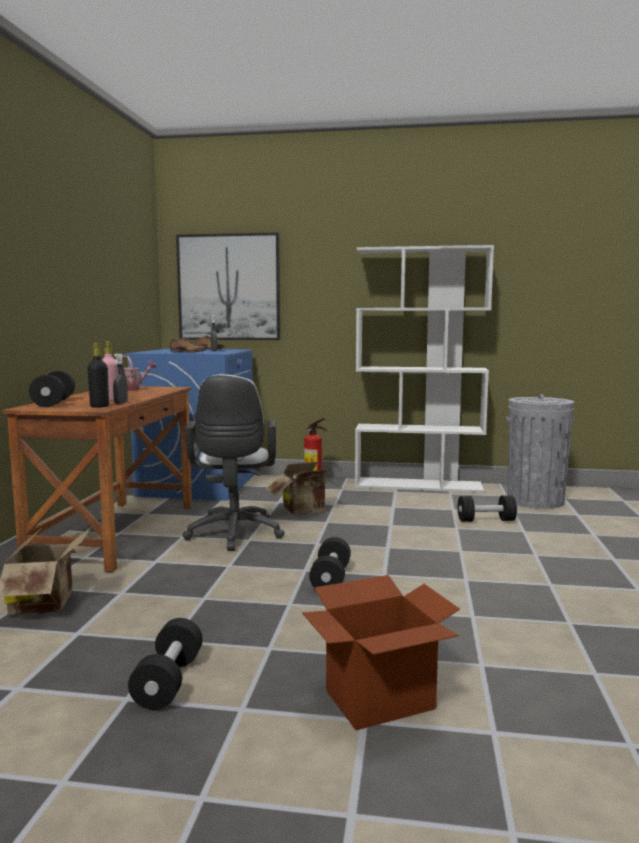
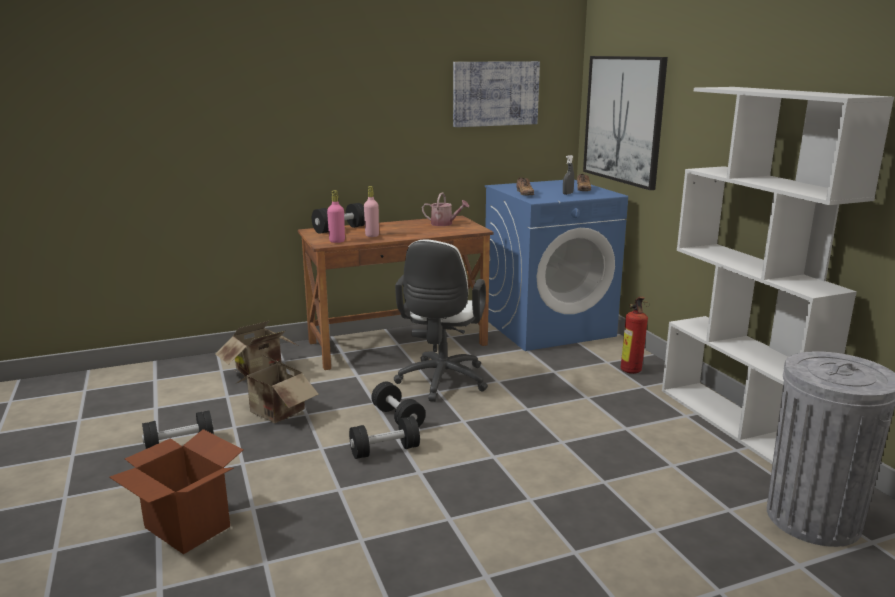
camera: 60 degrees right, 10 degrees up
black bottle [88,343,109,408] -> pink bottle [327,190,345,243]
grey spray bottle [113,353,128,404] -> none
white office chair [182,374,285,551] -> white office chair turned 45 degrees counterclockwise [394,239,488,402]
cardboard box [265,462,341,515] -> cardboard box moved to [230,356,319,423]
black dumbbell [458,495,517,522] -> black dumbbell moved to [371,382,426,427]
none -> picture [453,61,540,127]

